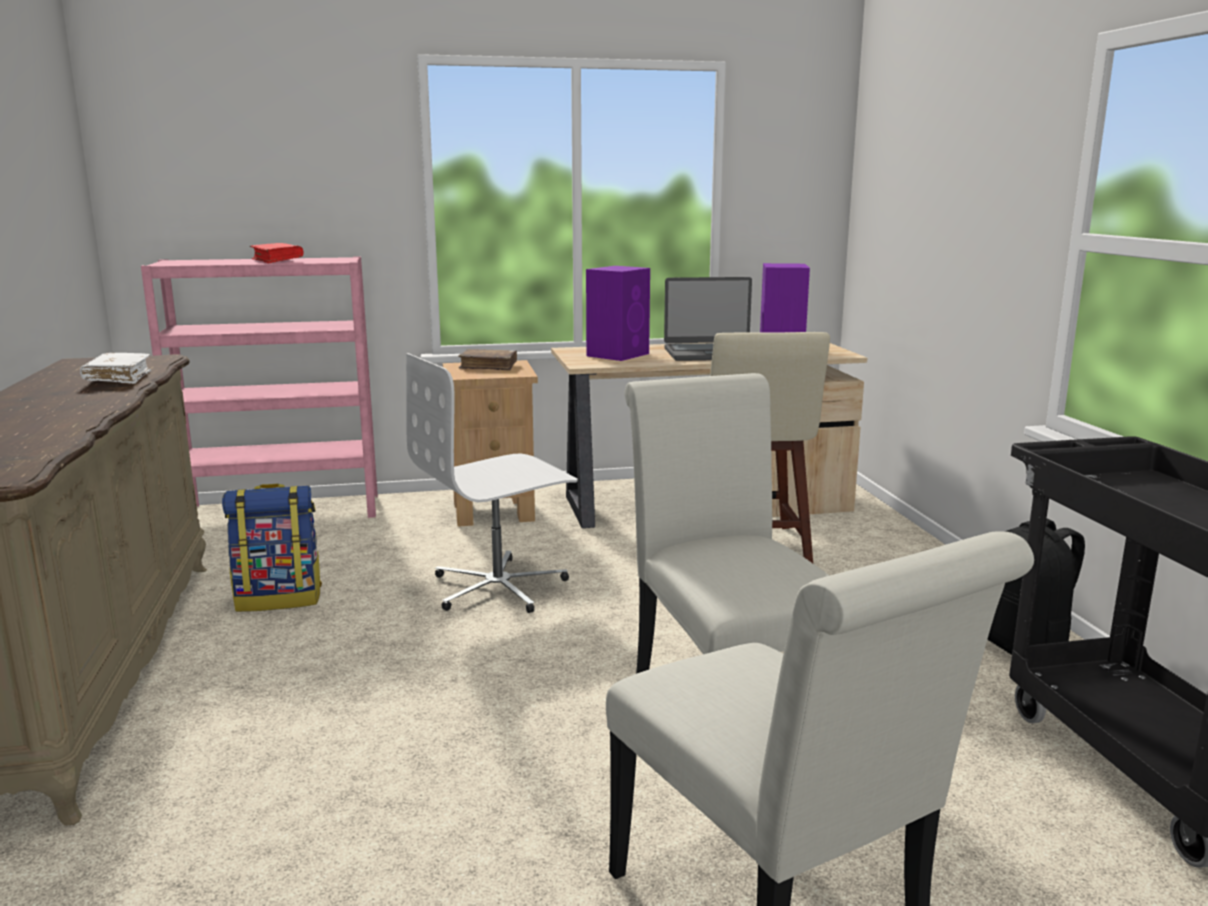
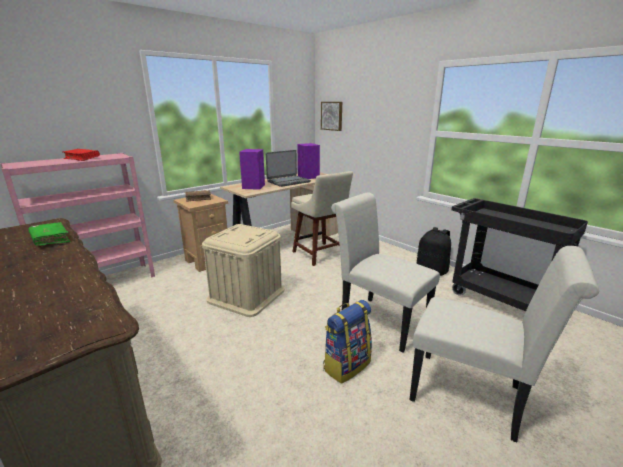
camera: 30 degrees left, 5 degrees up
white book [80,353,151,384] -> green book [28,222,71,246]
backpack [222,483,322,612] -> backpack moved to [323,300,372,384]
white office chair [406,353,578,613] -> beige storage box [202,224,285,317]
none -> picture [321,102,342,131]

